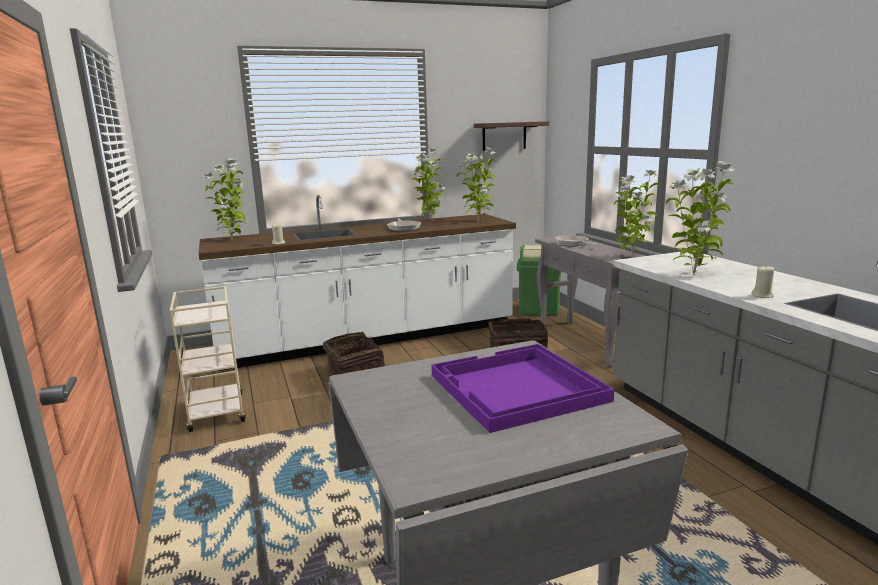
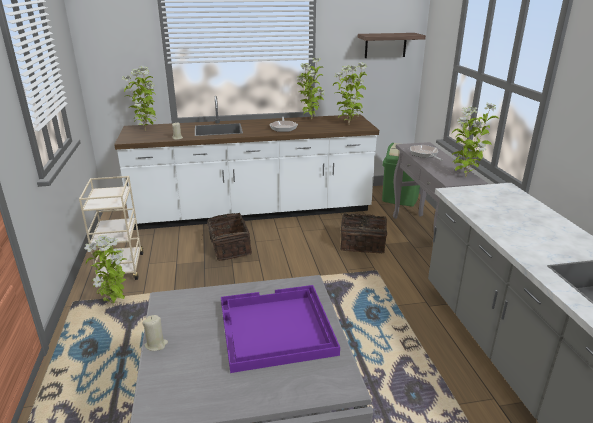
camera: 10 degrees right, 10 degrees up
potted plant [666,161,734,275] -> potted plant moved to [84,235,126,306]
beige candle [751,265,774,298] -> beige candle moved to [143,315,168,351]

